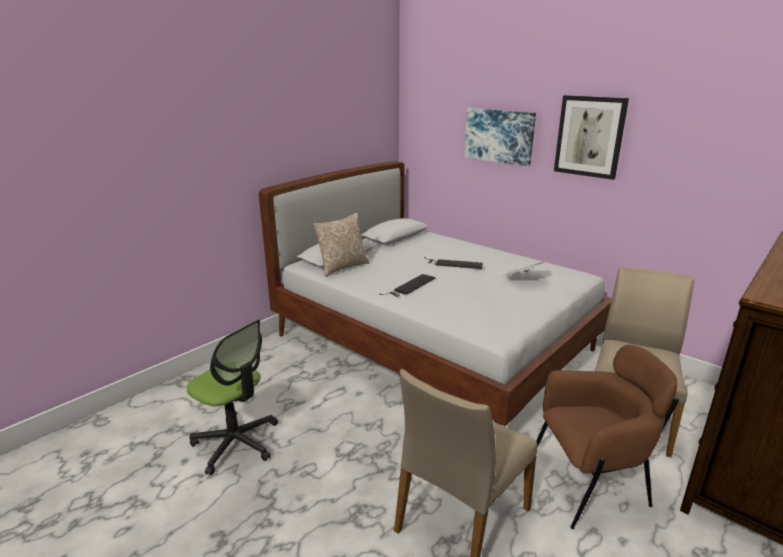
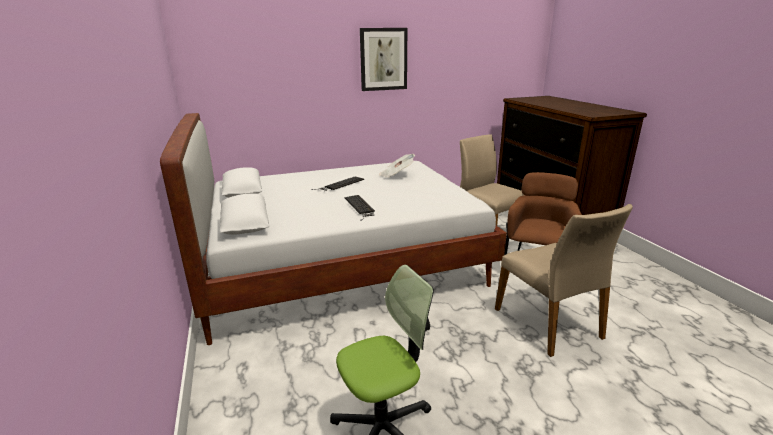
camera: 60 degrees left, 0 degrees up
pillow [313,213,369,277] -> none
picture [465,108,536,166] -> none

